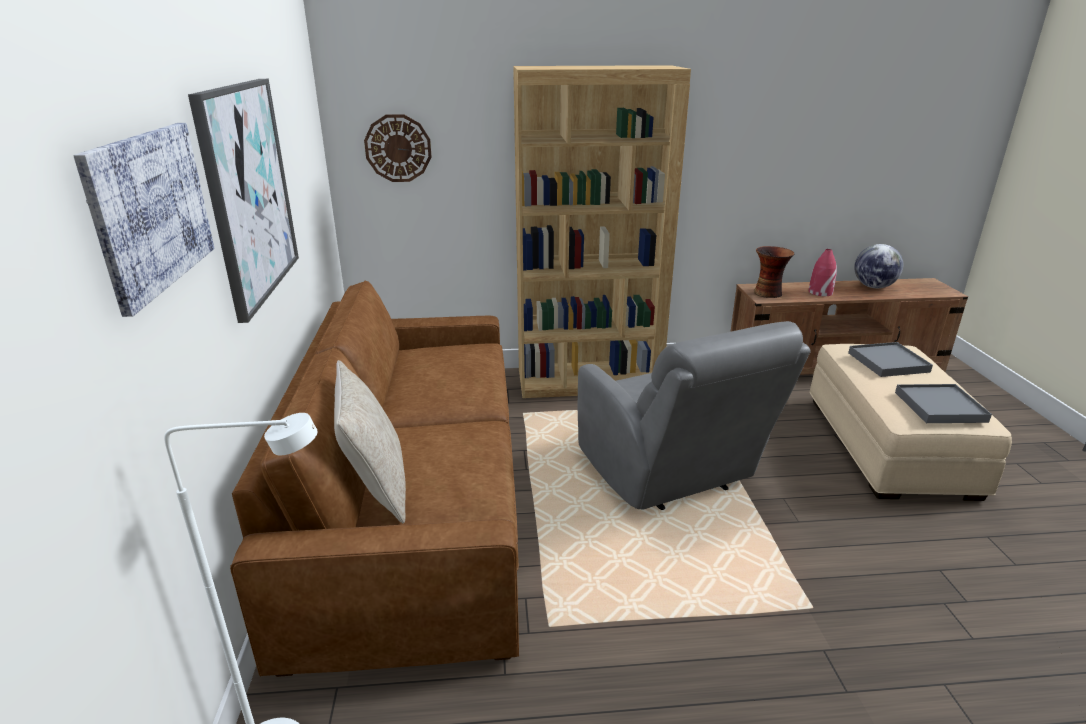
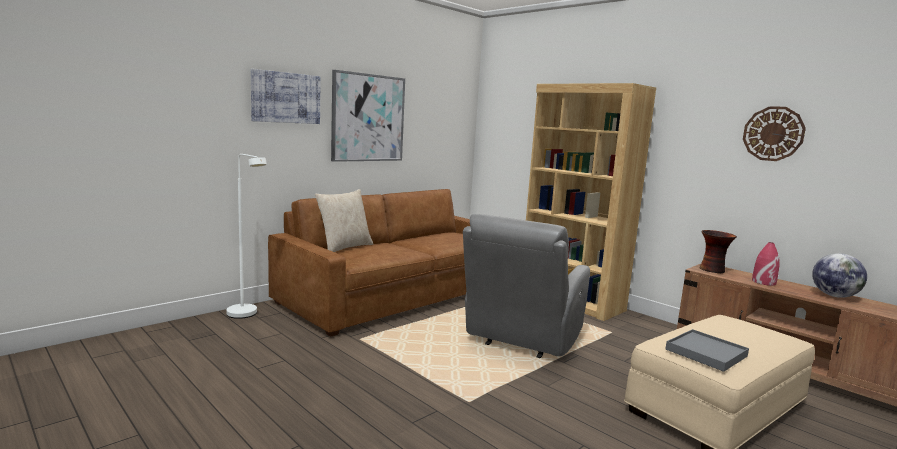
camera: 50 degrees right, 15 degrees down
wall clock [364,114,431,182] -> wall clock moved to [743,106,806,161]
grey tray [848,342,933,377] -> none

